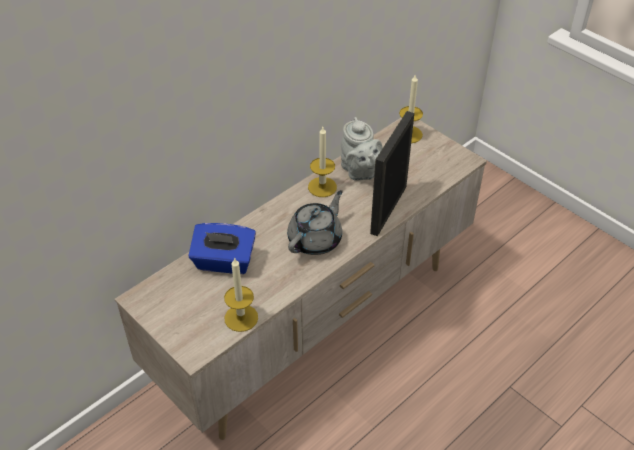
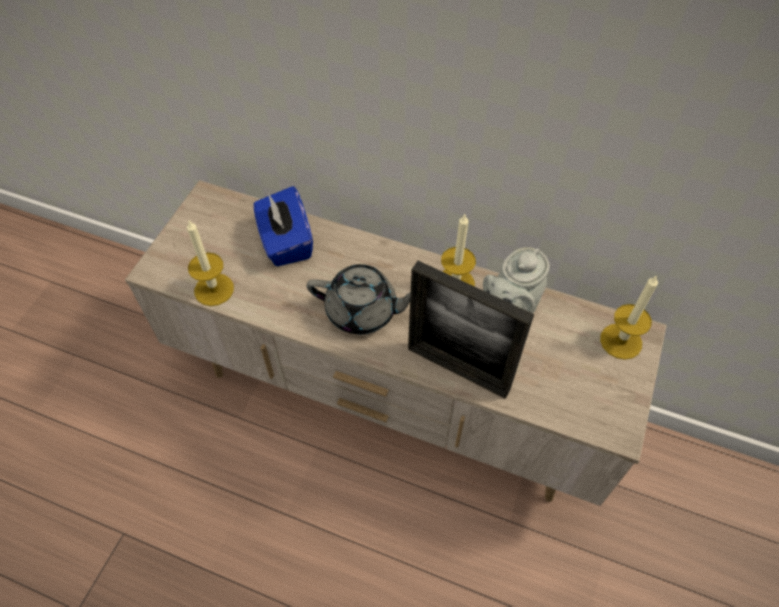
camera: 65 degrees right, 10 degrees up
picture frame [370,111,414,236] -> picture frame turned 150 degrees counterclockwise [408,261,534,399]

